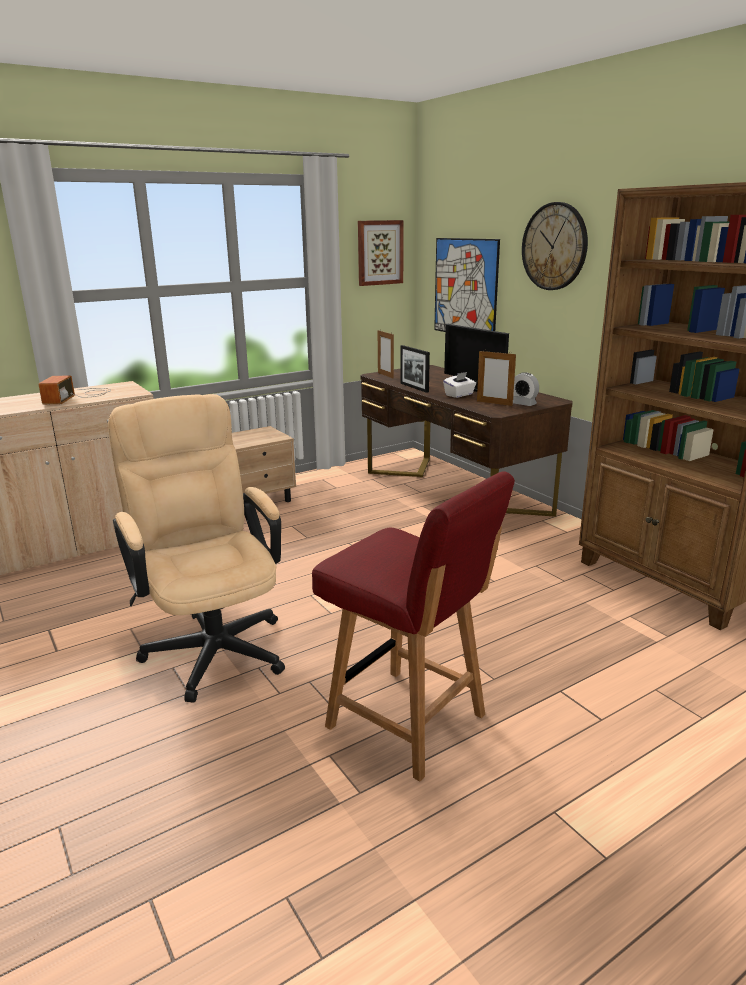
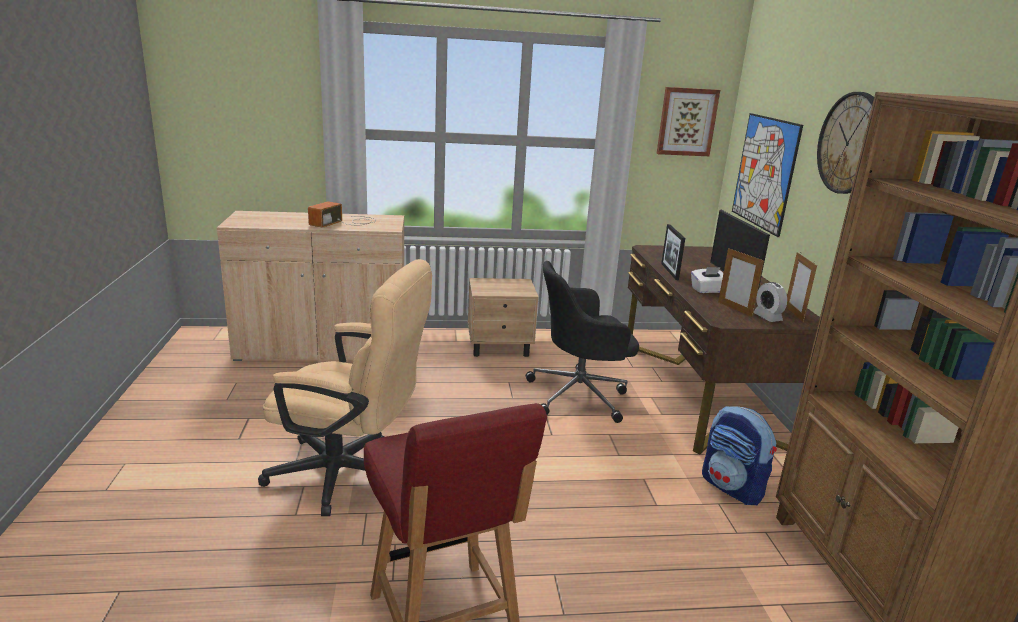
camera: 25 degrees right, 0 degrees up
beige office chair [108,394,285,703] -> beige office chair turned 105 degrees clockwise [258,259,432,516]
picture frame [378,329,394,379] -> picture frame moved to [786,252,817,322]
none -> black office chair [526,261,639,423]
none -> backpack [702,406,777,505]

